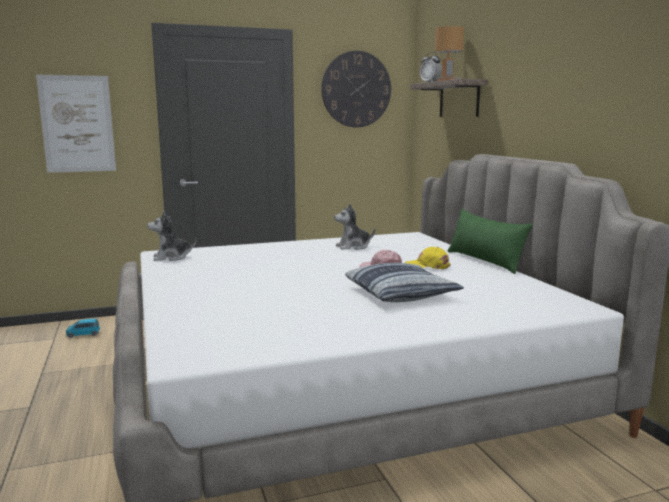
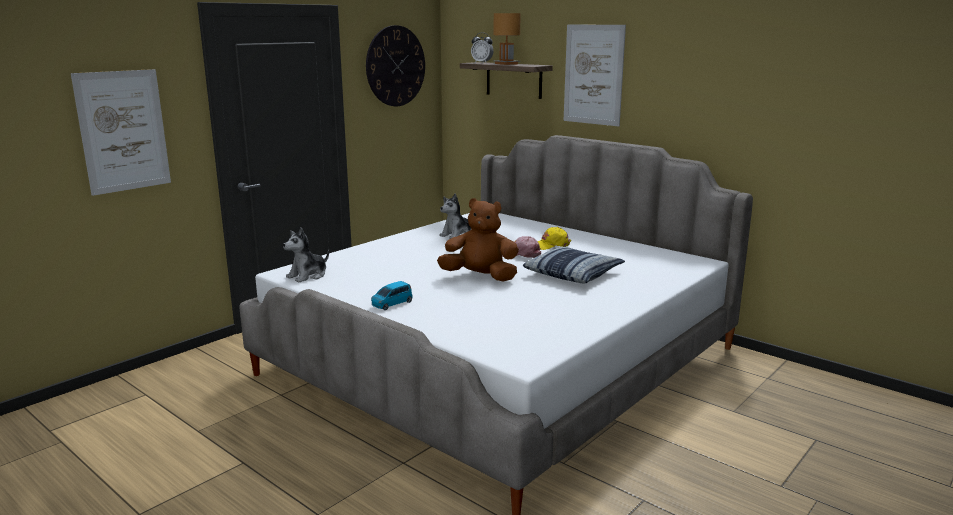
camera: 30 degrees left, 5 degrees up
blue toy car [66,319,100,338] -> blue toy car moved to [371,281,413,310]
green pillow [448,209,533,274] -> none
none -> brown plush toy [437,198,519,281]
none -> picture [564,25,626,126]

